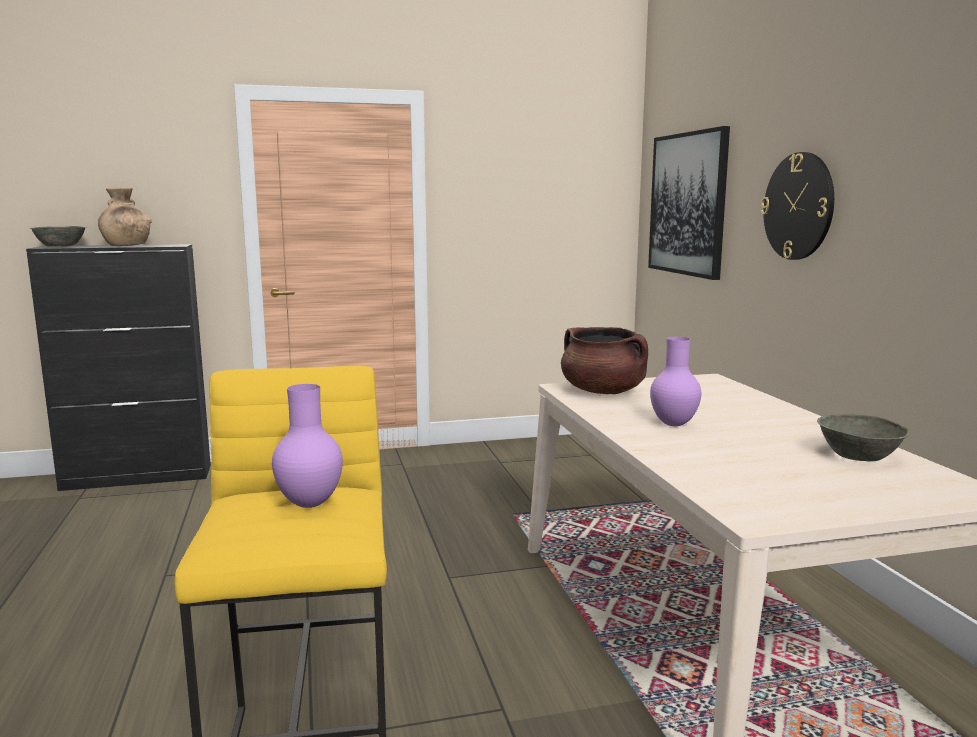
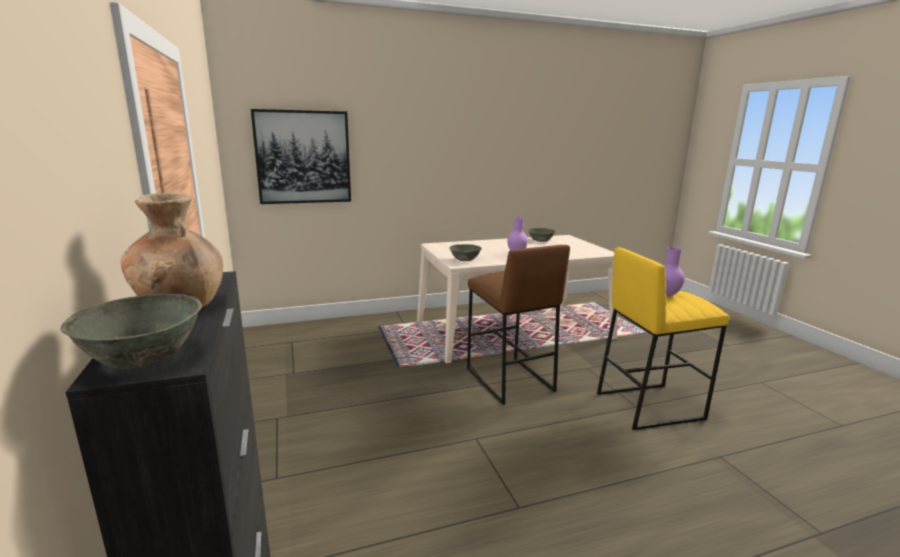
camera: 95 degrees left, 5 degrees up
brown cooking pot [561,327,648,394] -> grey bowl [449,244,482,261]
wall clock [761,152,834,260] -> none
none -> brown stool [467,245,570,405]

